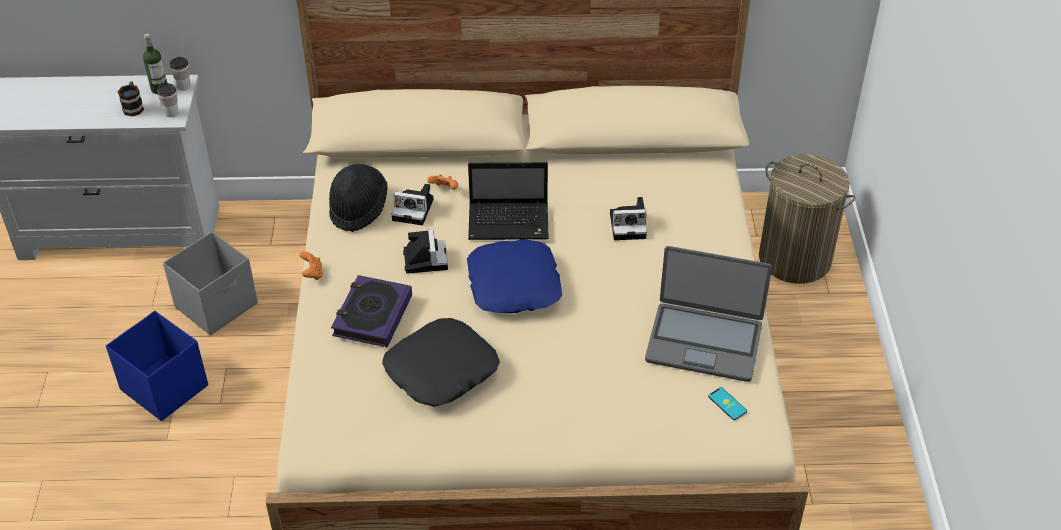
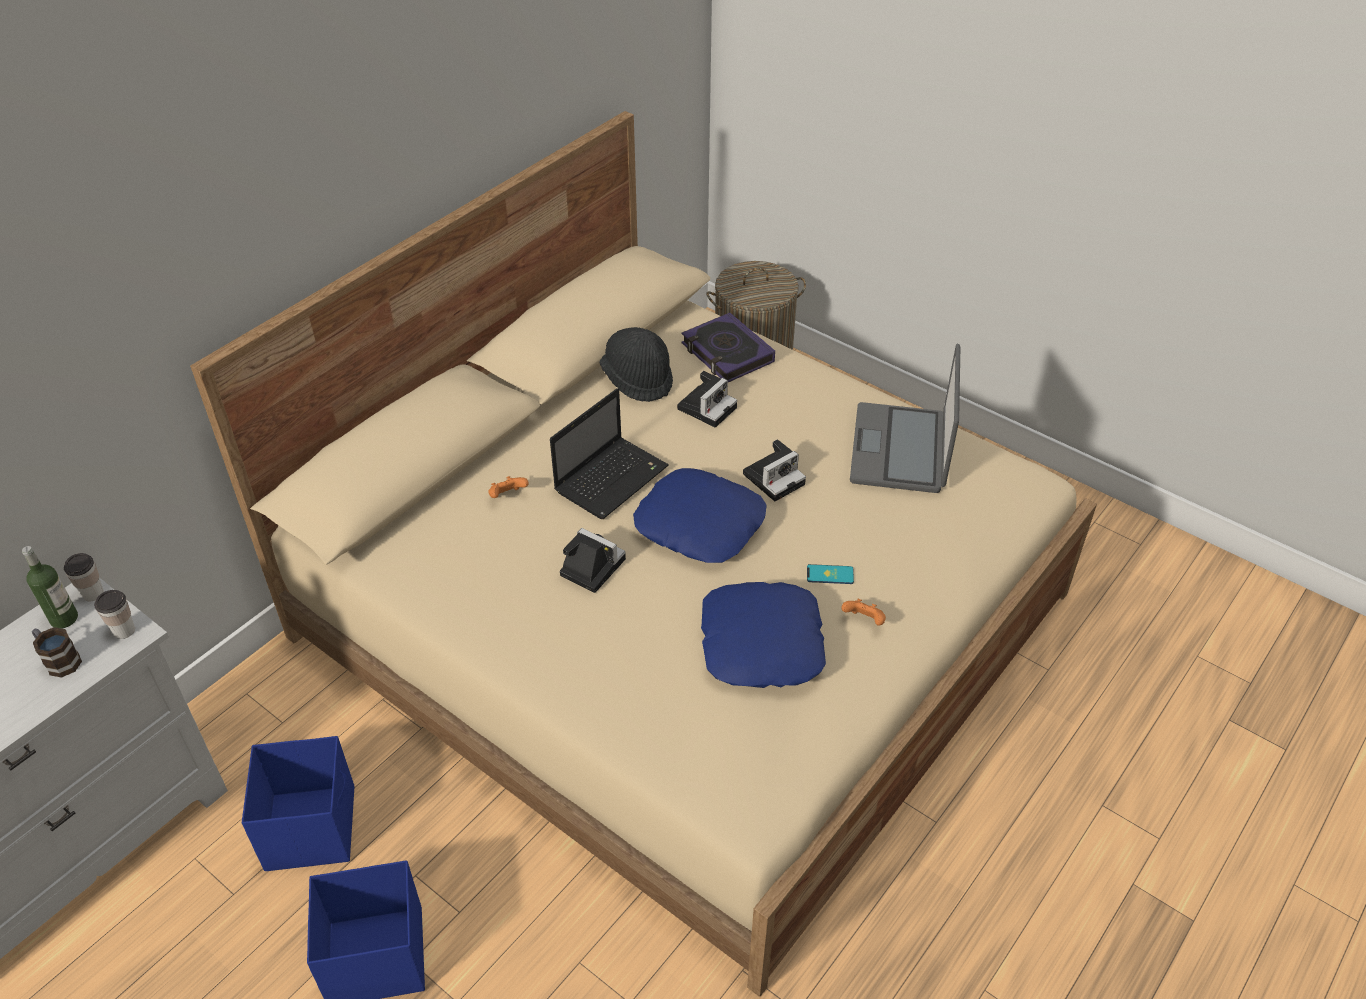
camera: 50 degrees left, 0 degrees up
grey storage box [163,231,258,335] -> blue storage box [242,736,355,871]
orange game controller [299,251,323,280] -> orange game controller moved to [841,599,886,626]
black hat [329,164,388,232] -> black hat moved to [600,327,673,402]
book [331,275,412,348] -> book moved to [681,313,775,382]
black pillow [382,318,500,407] -> blue pillow [701,582,826,688]
camera [391,184,433,225] -> camera moved to [743,439,806,502]
laptop [645,246,772,382] -> laptop turned 135 degrees clockwise [850,344,960,493]
phone [708,387,747,420] -> phone moved to [807,564,854,584]

